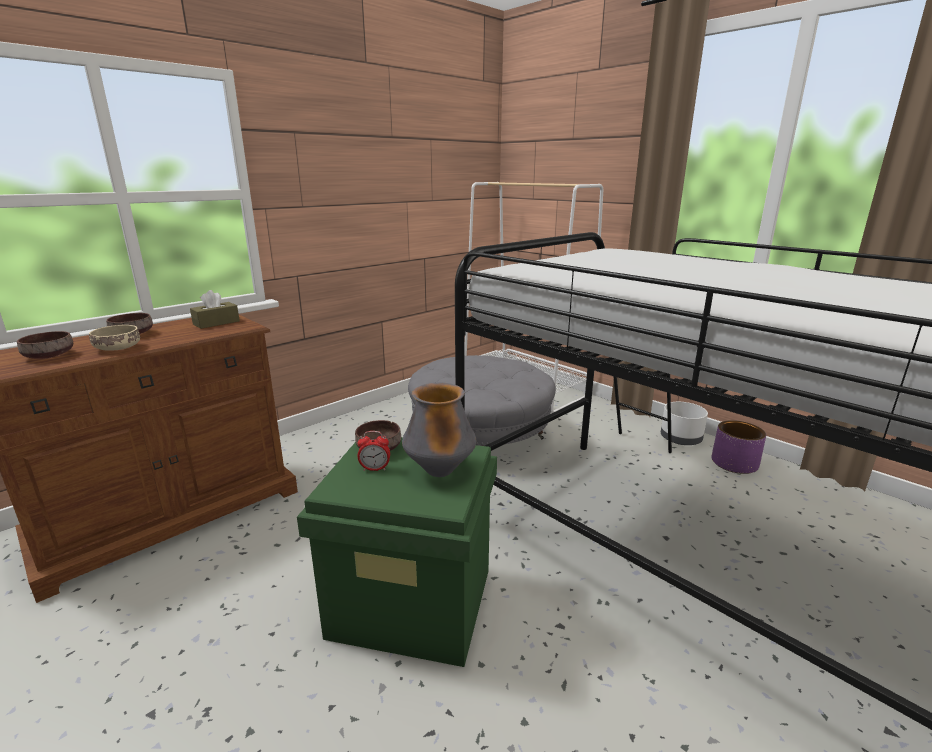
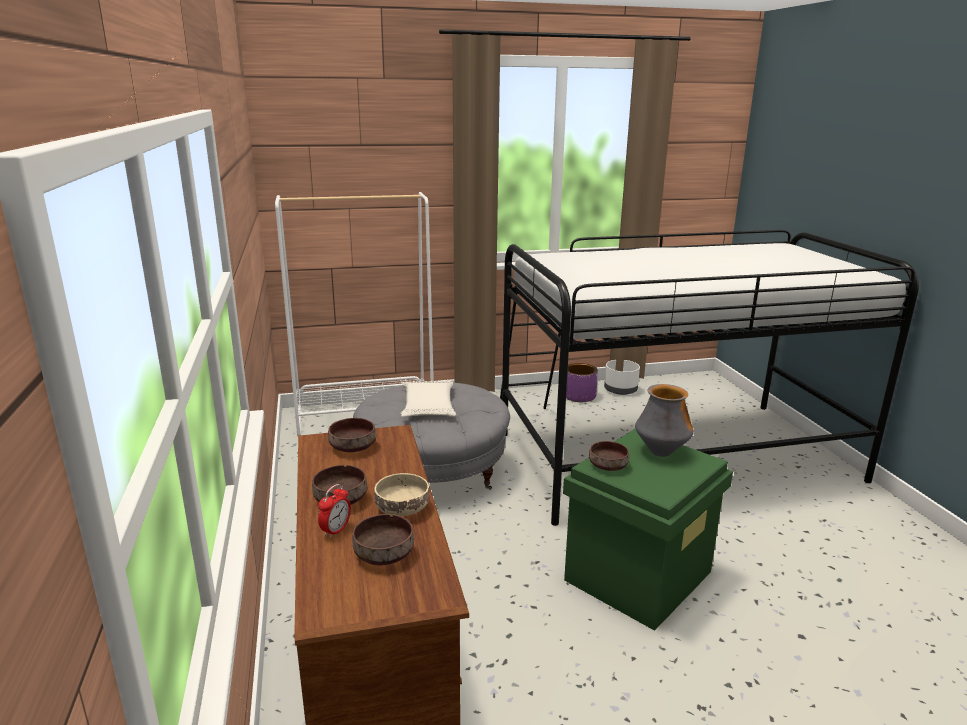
camera: 60 degrees left, 0 degrees up
brown tissue box [190,290,240,329] -> brown bowl [328,418,376,452]
alarm clock [358,431,390,471] -> alarm clock moved to [318,484,351,538]
white planter [661,402,708,445] -> white planter moved to [604,360,640,395]
none -> white pillow [401,379,456,417]

